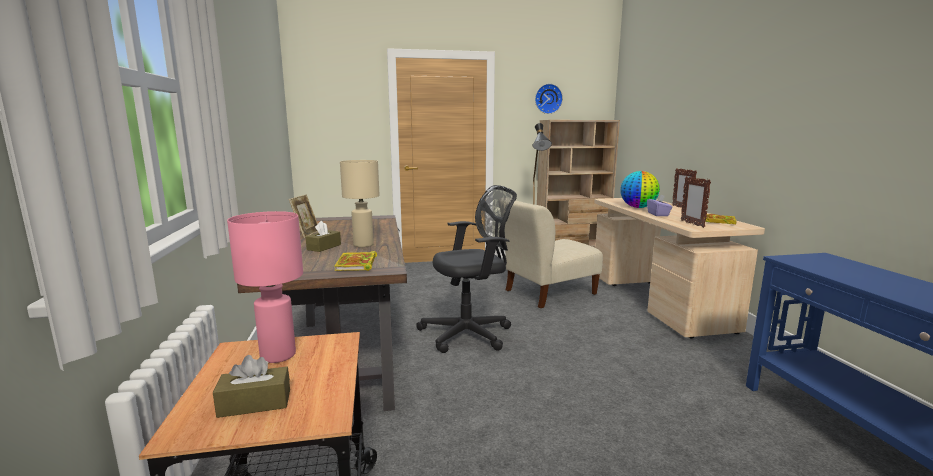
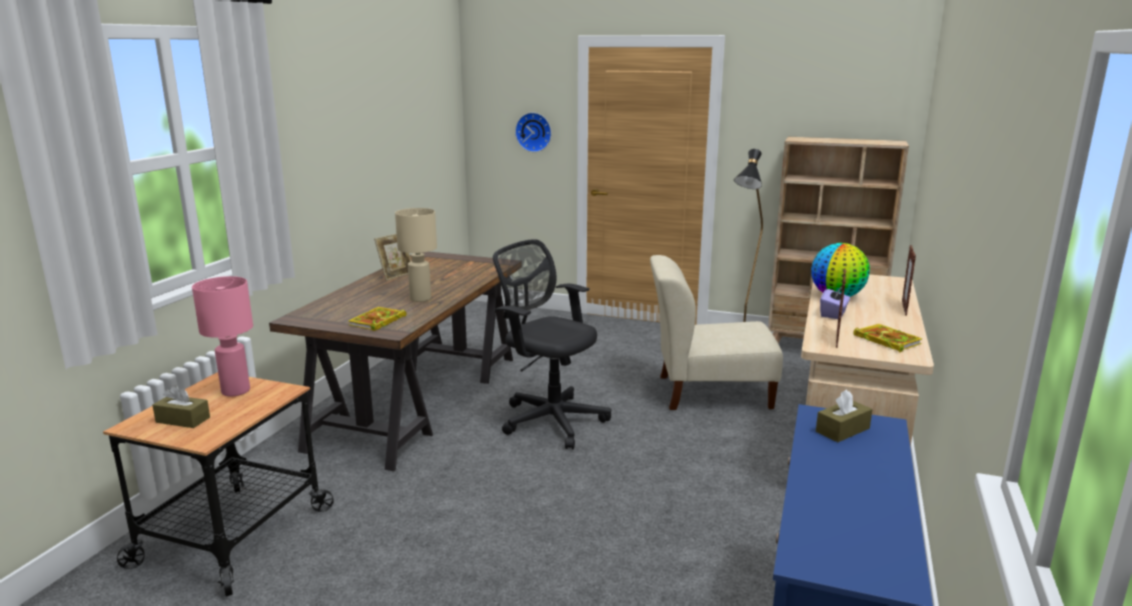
camera: 30 degrees right, 5 degrees up
brown tissue box [306,221,341,252] -> brown tissue box moved to [816,390,872,442]
black office chair [416,185,517,353] -> black office chair turned 150 degrees counterclockwise [493,239,611,449]
wall clock [535,84,563,114] -> wall clock moved to [515,112,552,152]

